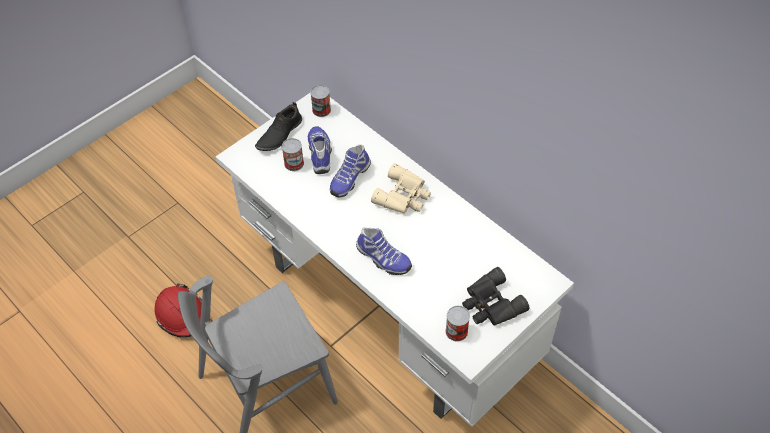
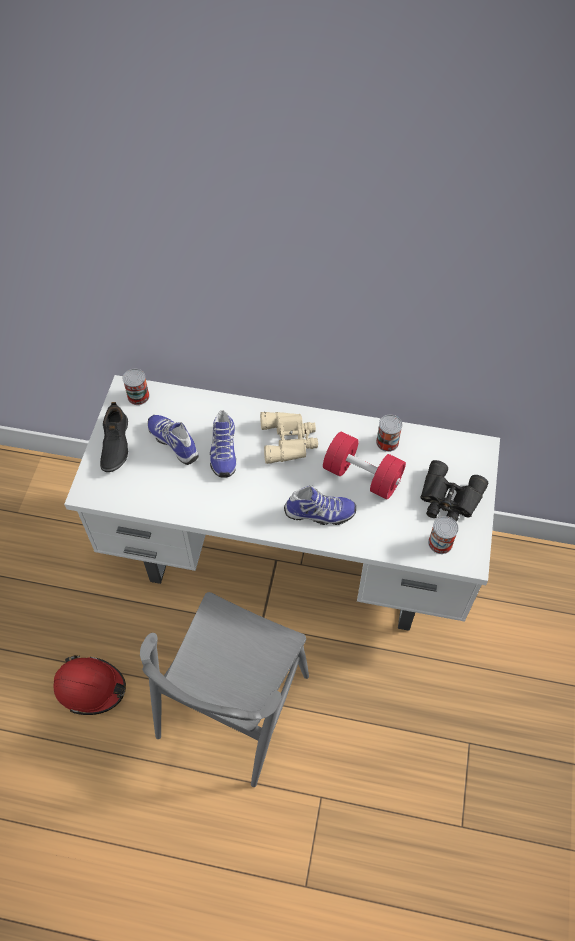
camera: 35 degrees left, 5 degrees up
can [282,138,304,171] -> can moved to [376,415,403,452]
none -> red dumbbell [323,432,406,499]

